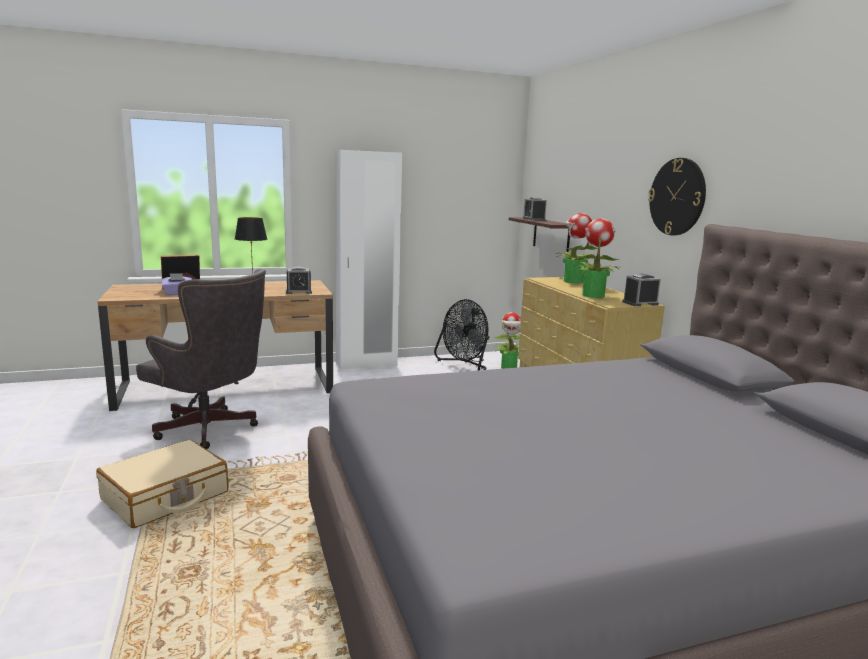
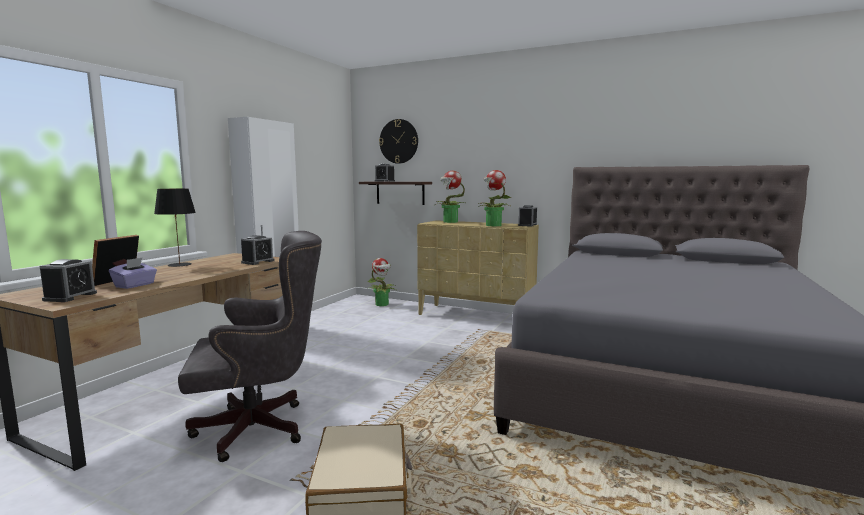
camera: 45 degrees left, 5 degrees down
black fan [434,299,490,370] -> none
wall clock [648,158,706,235] -> wall clock moved to [379,119,418,164]
none -> alarm clock [40,259,97,302]

